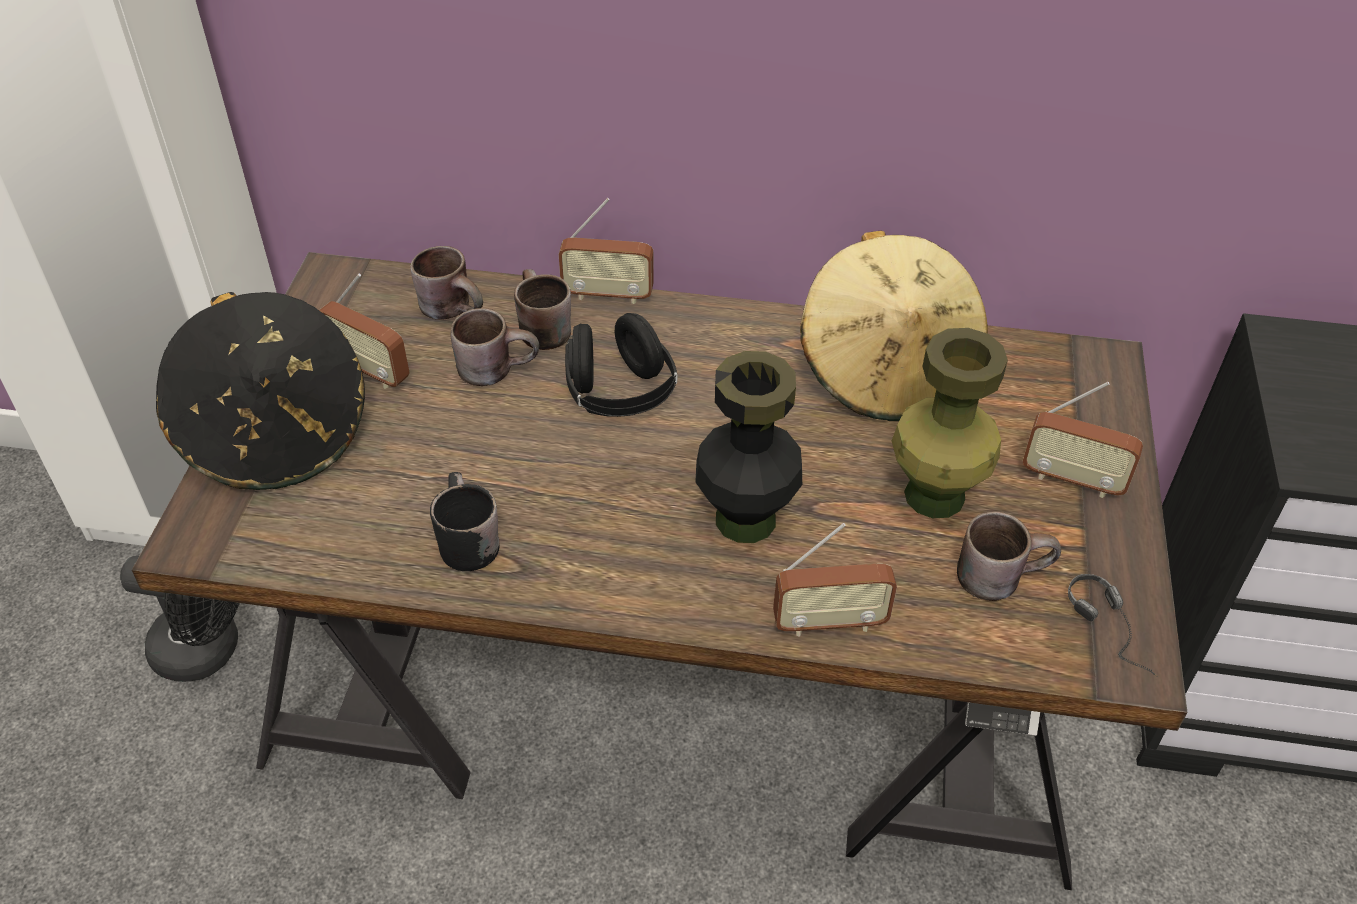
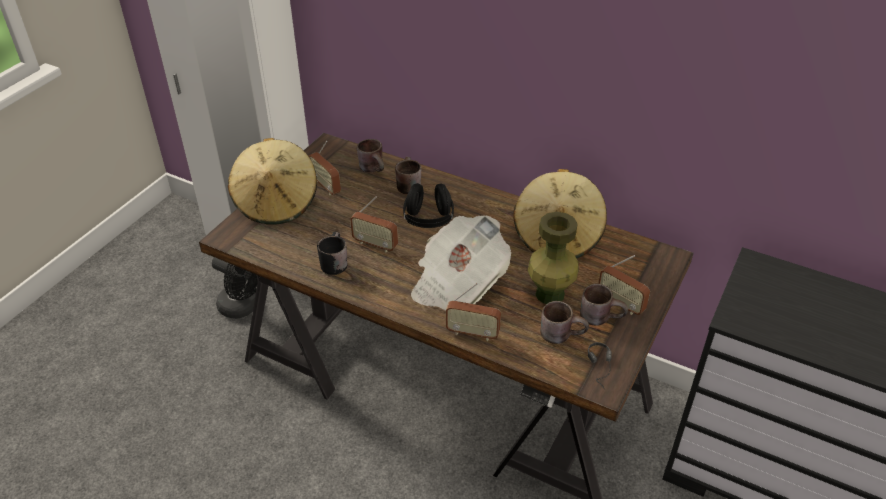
camera: 20 degrees right, 5 degrees down
black hat [156,292,365,490] -> beige hat [228,138,317,225]
brown mug [450,308,539,386] -> brown mug moved to [580,284,628,326]
radio [559,198,654,304] -> radio moved to [350,196,398,252]
black vase [695,351,802,543] -> newspaper [411,215,511,311]

